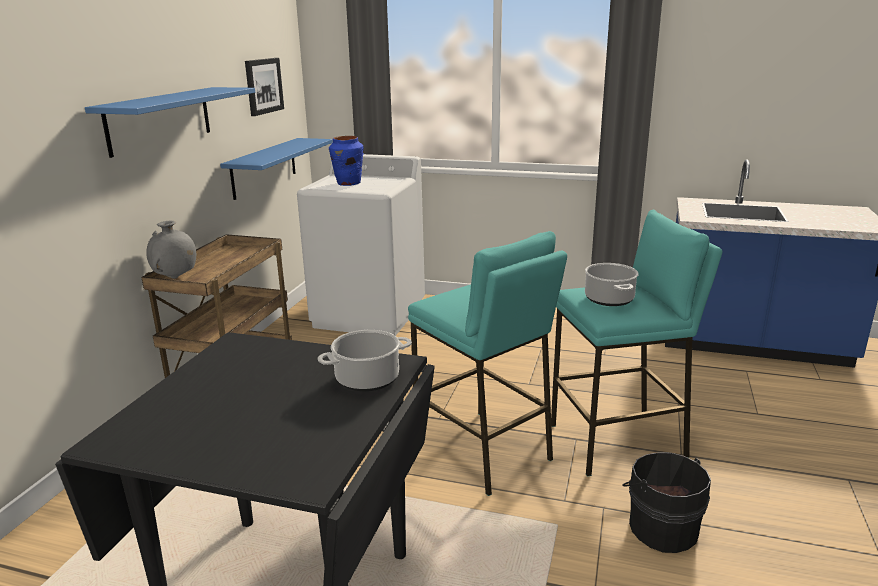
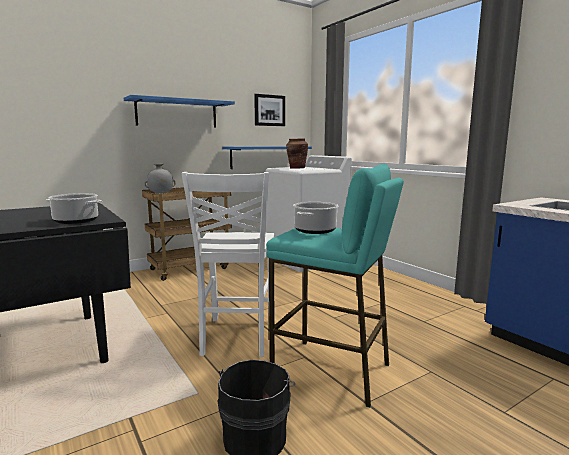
camera: 40 degrees right, 10 degrees down
blue vase [329,136,364,186] -> brown vase [286,138,308,169]
turquoise stool [408,231,567,496] -> white chair [182,172,275,357]

